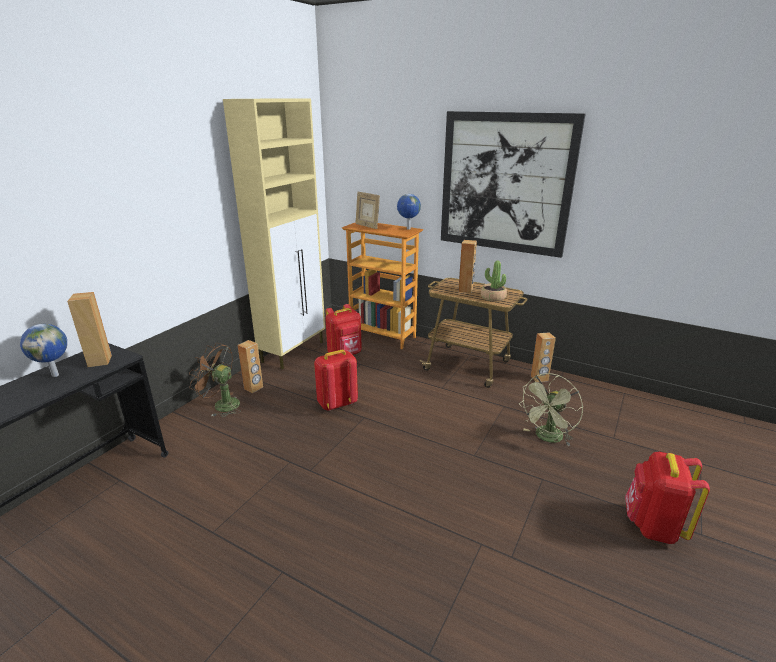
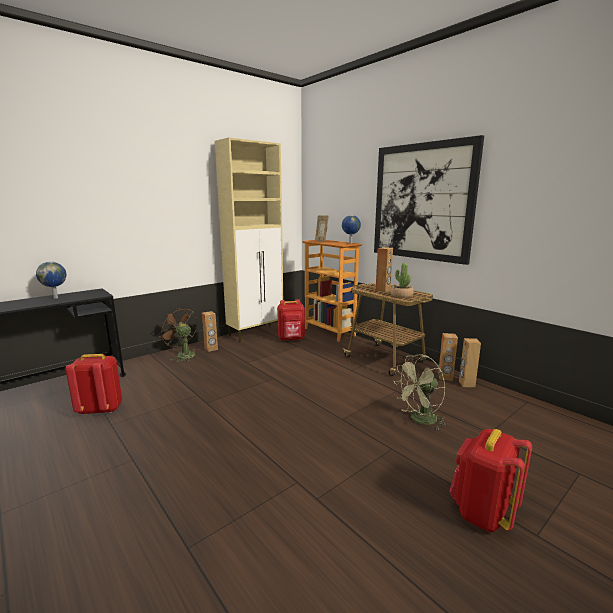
camera: 20 degrees right, 10 degrees down
brown speaker [67,292,112,367] -> brown speaker moved to [459,338,481,388]
red backpack [314,350,358,411] -> red backpack moved to [66,354,122,415]

